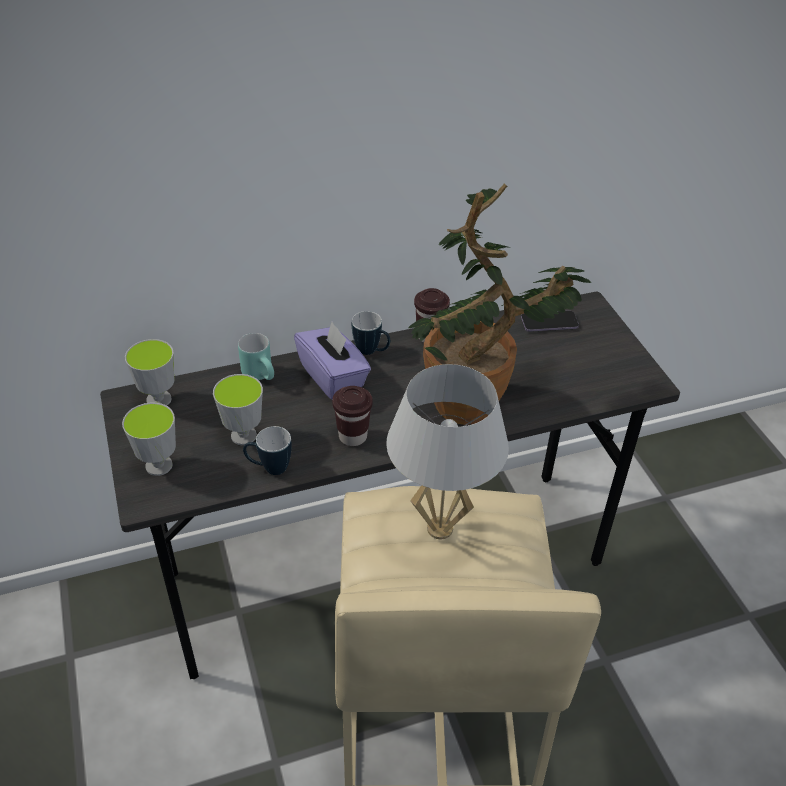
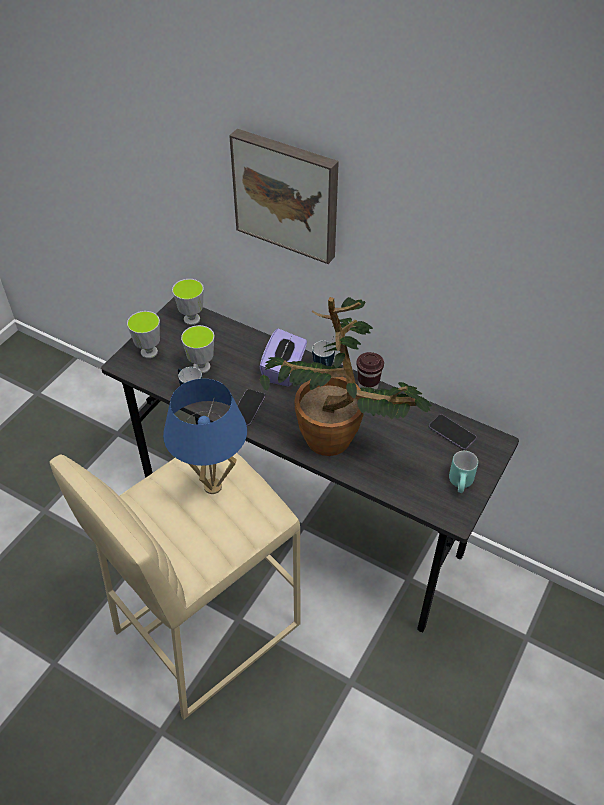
camera: 50 degrees right, 5 degrees up
turquoise mug [238,333,274,380] -> turquoise mug moved to [449,451,478,493]
brown cup [332,386,373,446] -> phone [237,389,265,426]
white table lamp [386,364,509,539] -> blue table lamp [163,379,247,494]
none -> picture [229,129,339,264]

